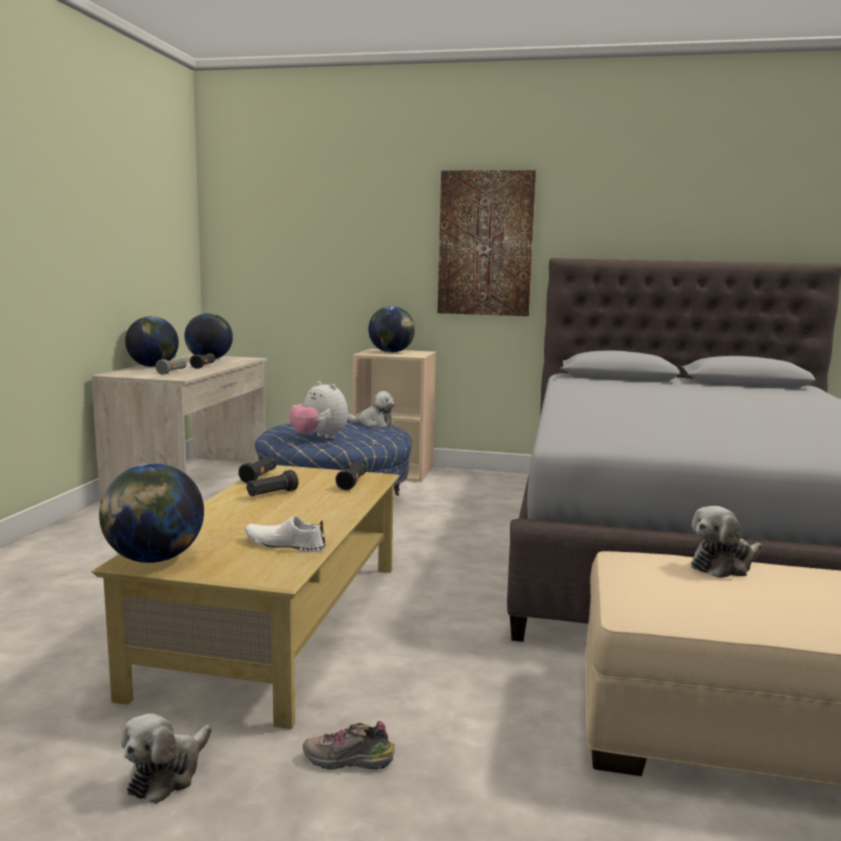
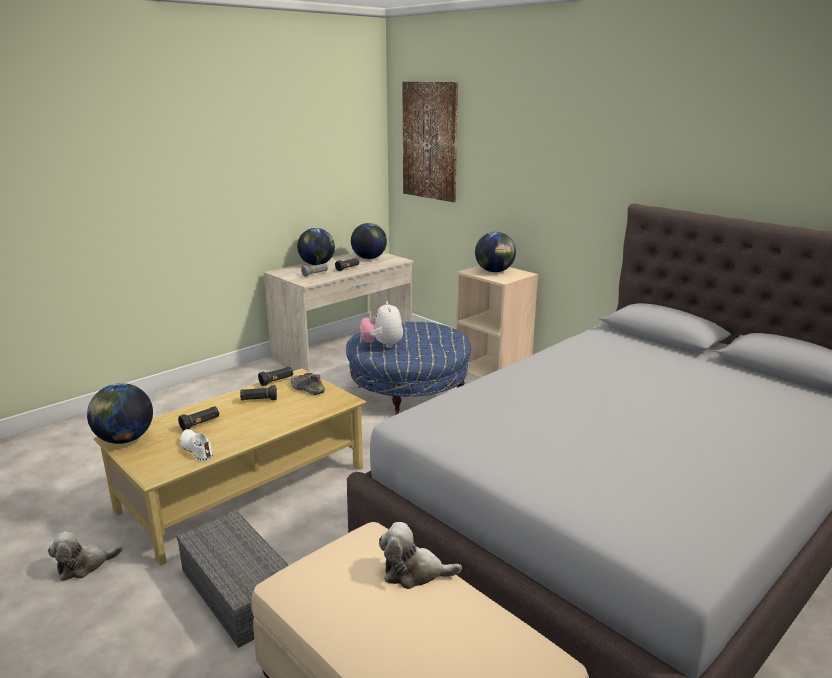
camera: 35 degrees right, 10 degrees up
shoe [303,721,395,770] -> shoe moved to [291,373,325,395]
black flashlight [335,462,366,490] -> black flashlight moved to [178,406,220,431]
plush toy [348,391,395,427] -> none
picture [438,170,536,316] -> picture moved to [402,82,458,202]
none -> grey storage box [176,511,289,648]

